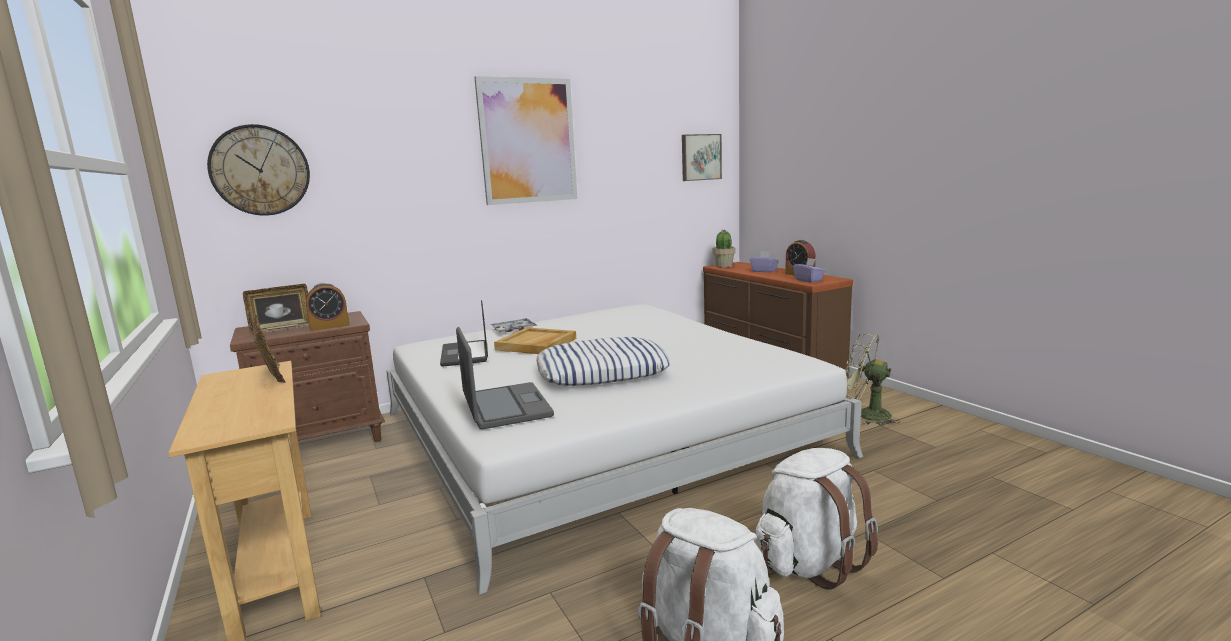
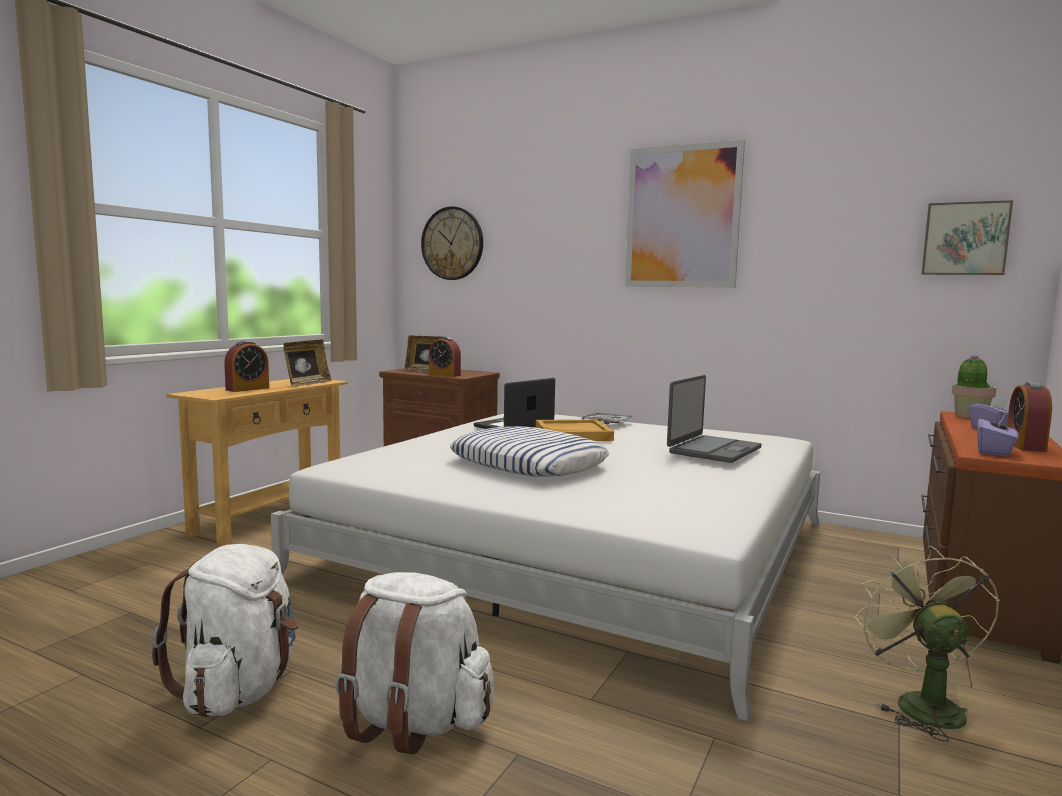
camera: 55 degrees right, 5 degrees down
laptop [456,327,554,429] -> laptop moved to [667,375,761,463]
none -> alarm clock [224,341,269,392]

